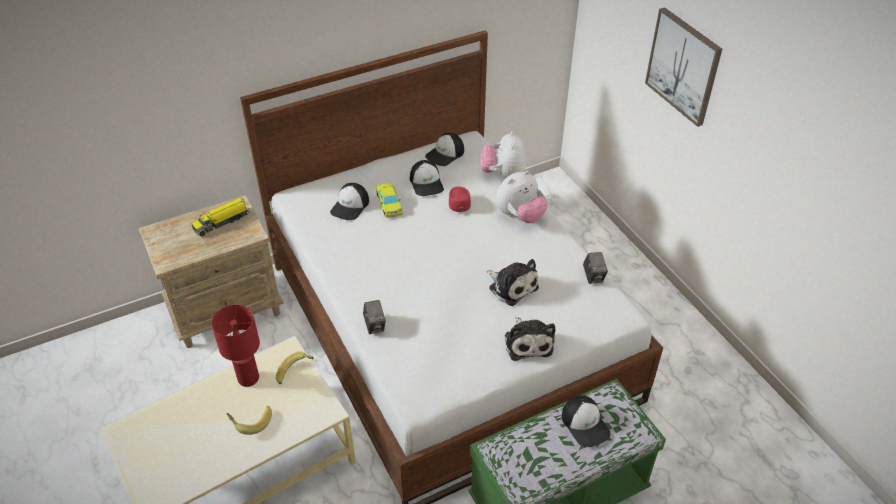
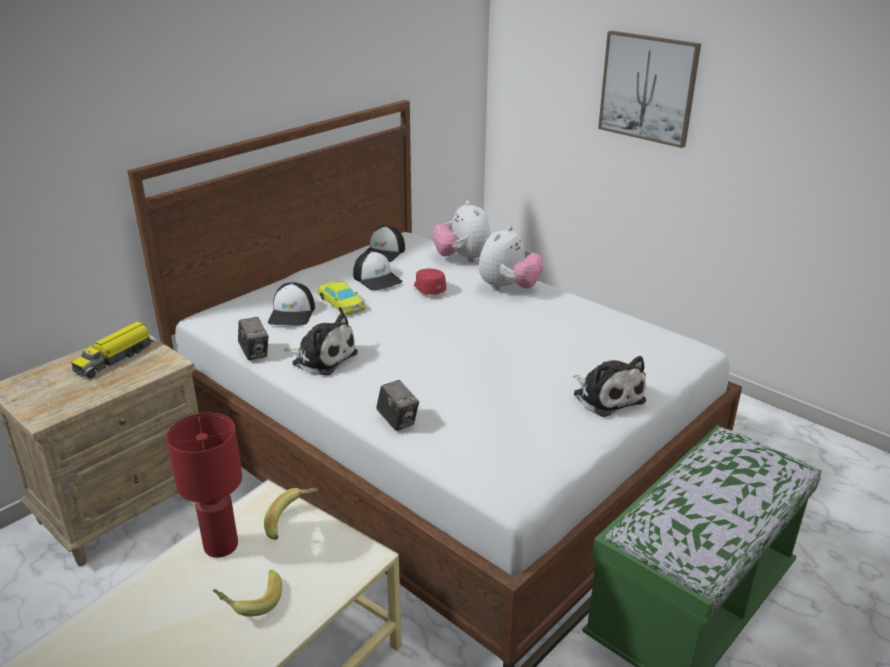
camera: 20 degrees left, 15 degrees down
plush toy [487,259,539,306] -> plush toy moved to [284,313,358,375]
cap [562,396,611,447] -> none
camera [583,252,608,284] -> camera moved to [238,317,268,360]

